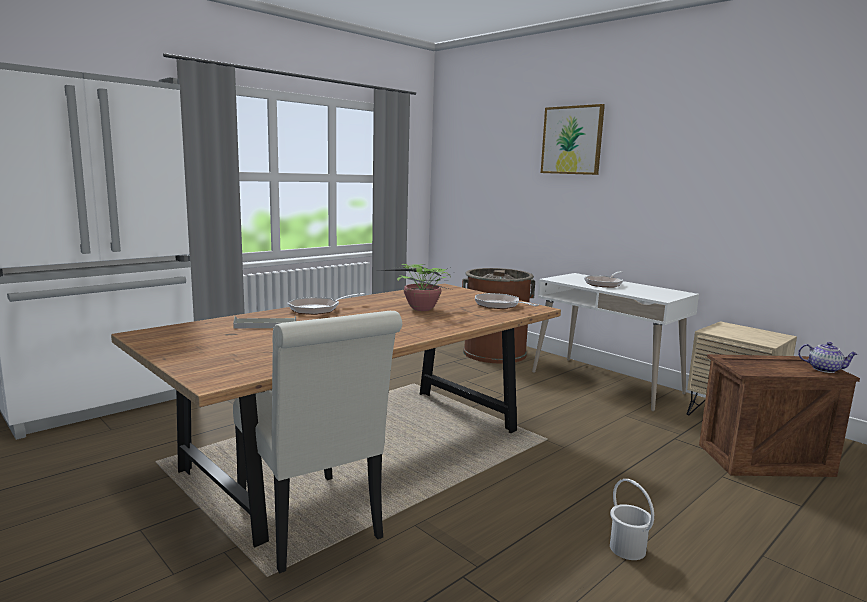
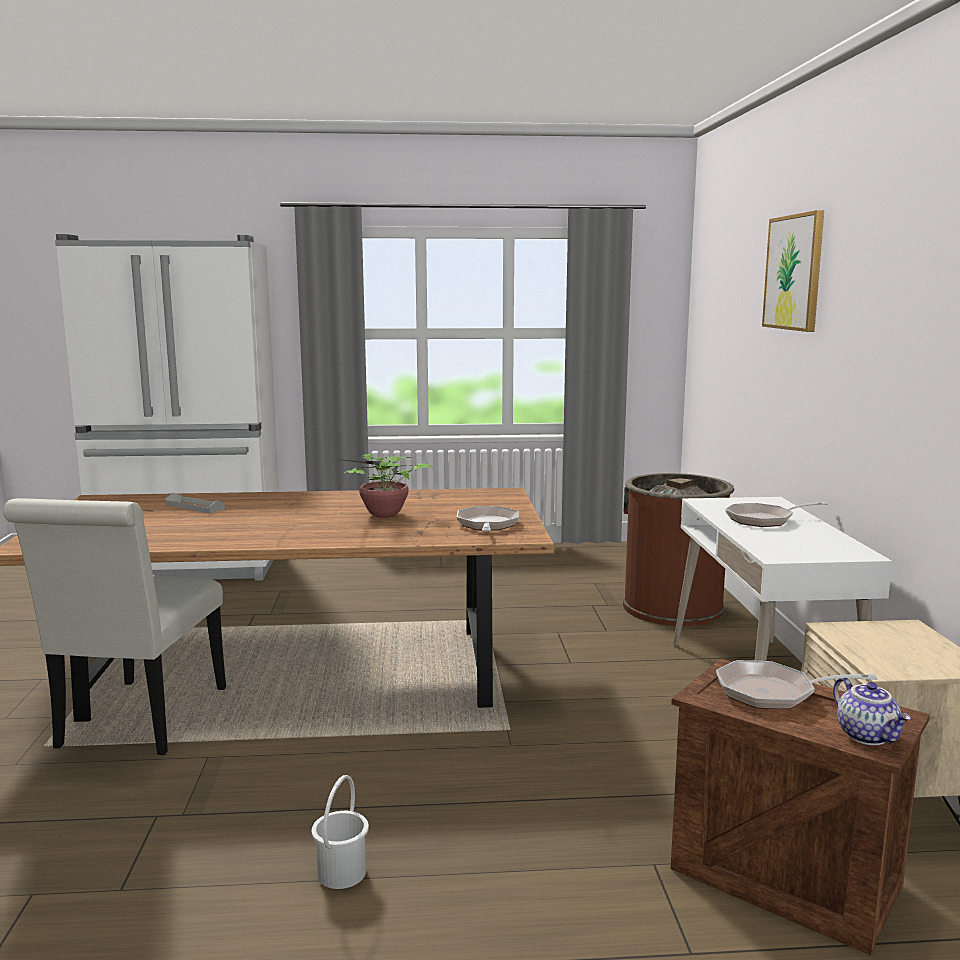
camera: 40 degrees right, 0 degrees up
frying pan [287,293,365,315] -> frying pan moved to [716,660,878,710]

